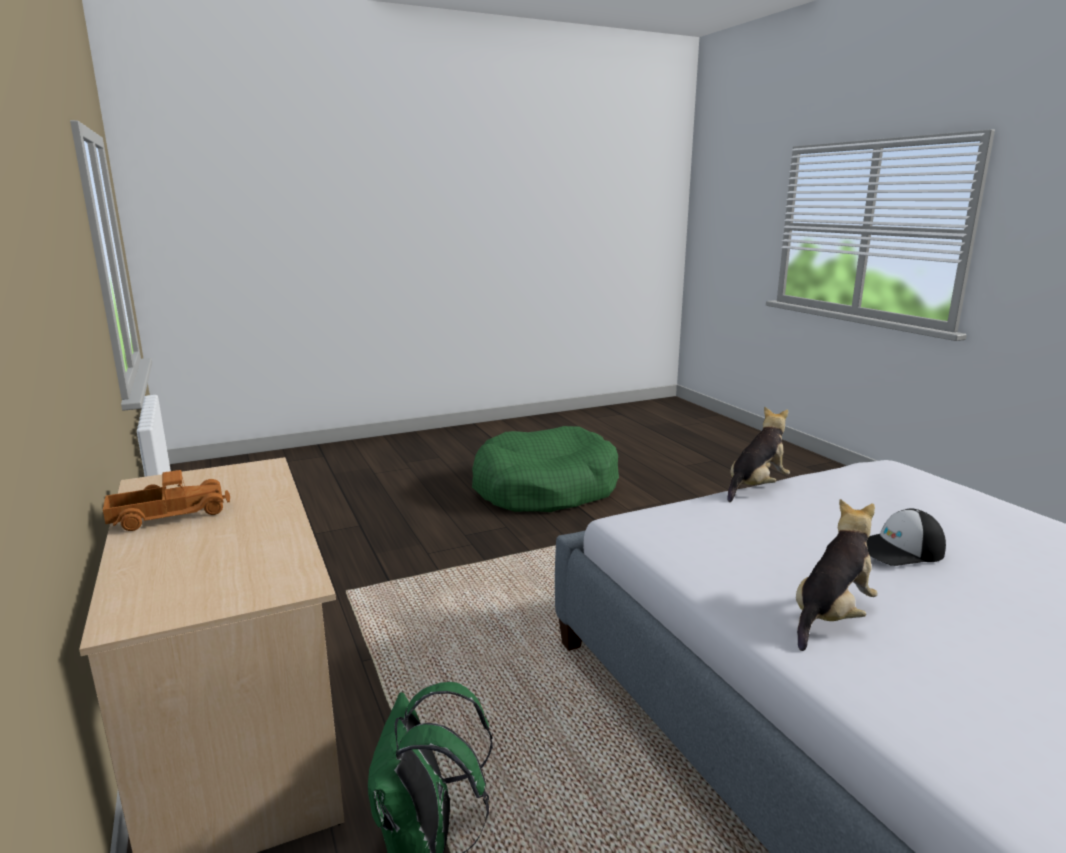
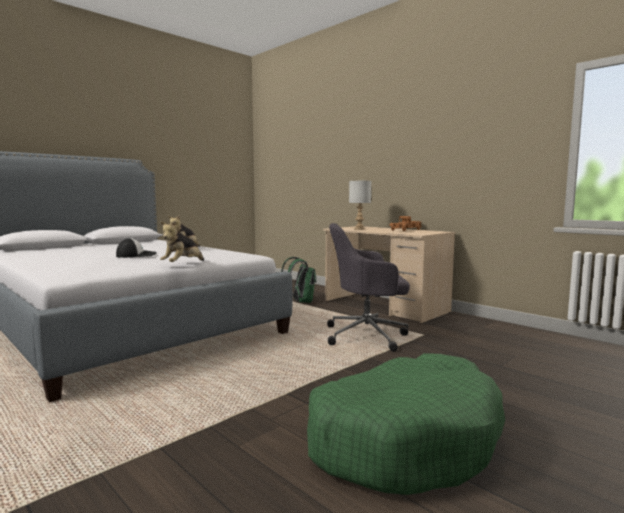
camera: 160 degrees right, 10 degrees down
none -> grey office chair [327,223,410,352]
none -> grey table lamp [349,181,371,230]

